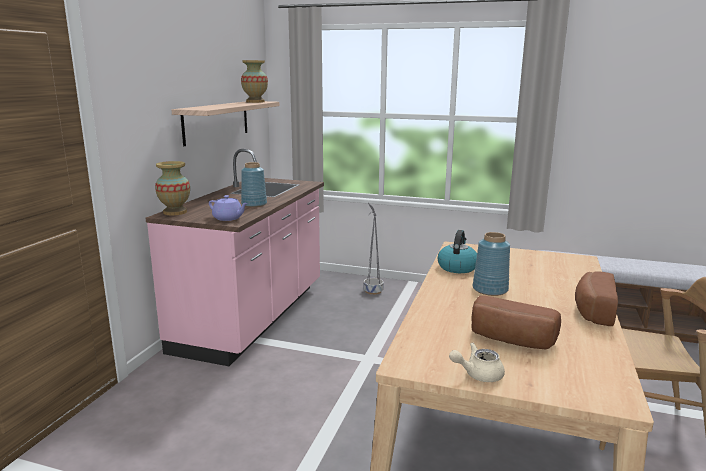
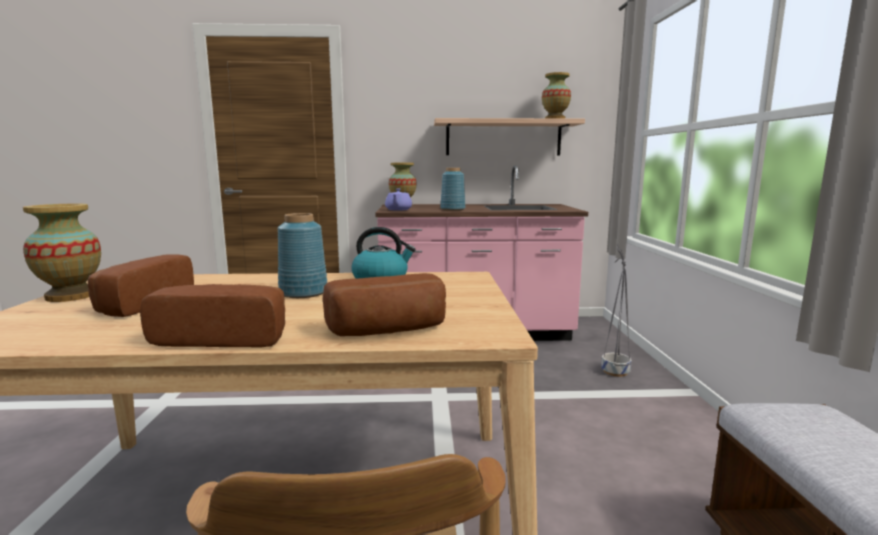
camera: 70 degrees right, 5 degrees down
beige teapot [449,343,505,382] -> vase [23,204,101,302]
none -> bread [323,273,446,336]

